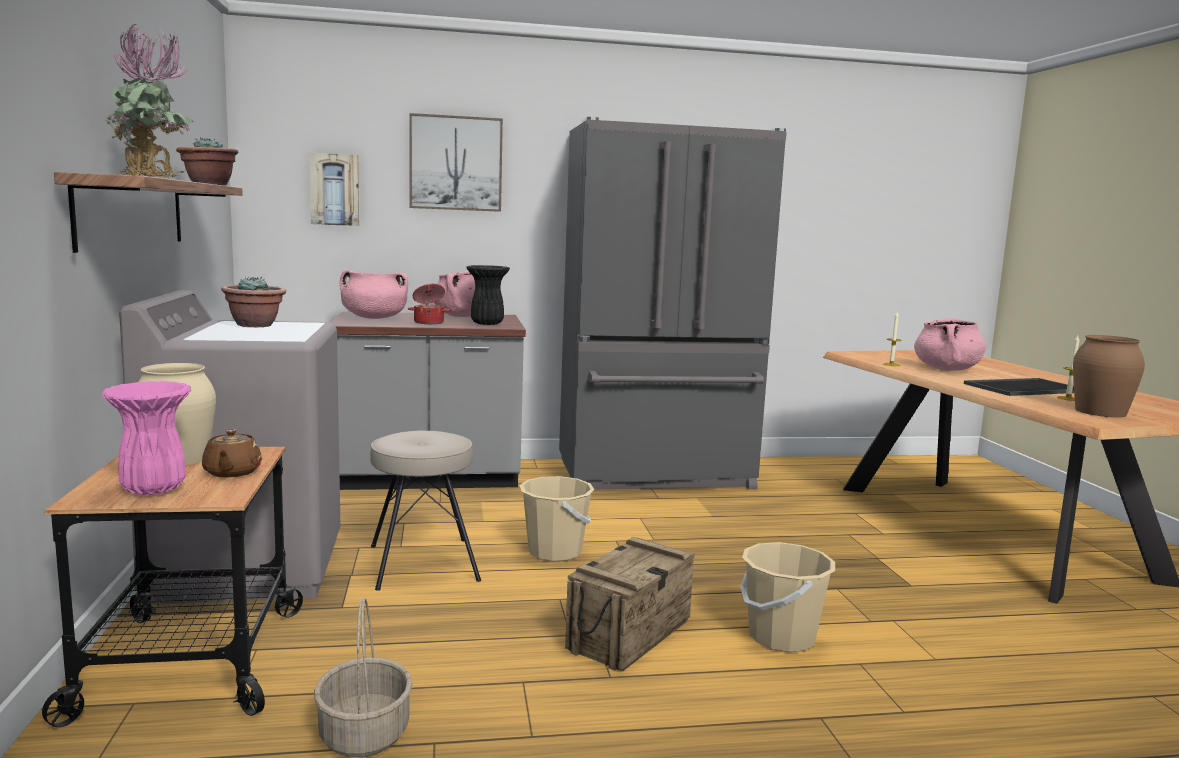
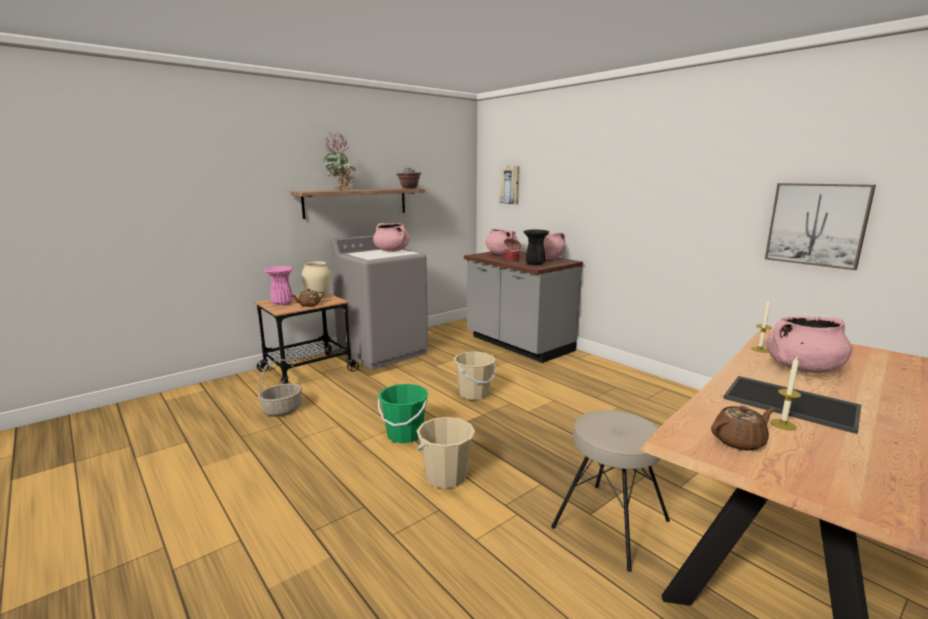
camera: 60 degrees right, 5 degrees up
potted plant [221,277,286,327] -> pink cooking pot [373,223,410,252]
beige stool [370,431,481,591] -> beige stool moved to [551,410,670,572]
picture [409,113,503,212] -> picture moved to [765,183,876,270]
grey fridge [559,117,787,490] -> none
crate [565,537,695,671] -> green bucket [378,384,428,443]
brown vase [1073,335,1145,417] -> brown teapot [711,405,775,451]

